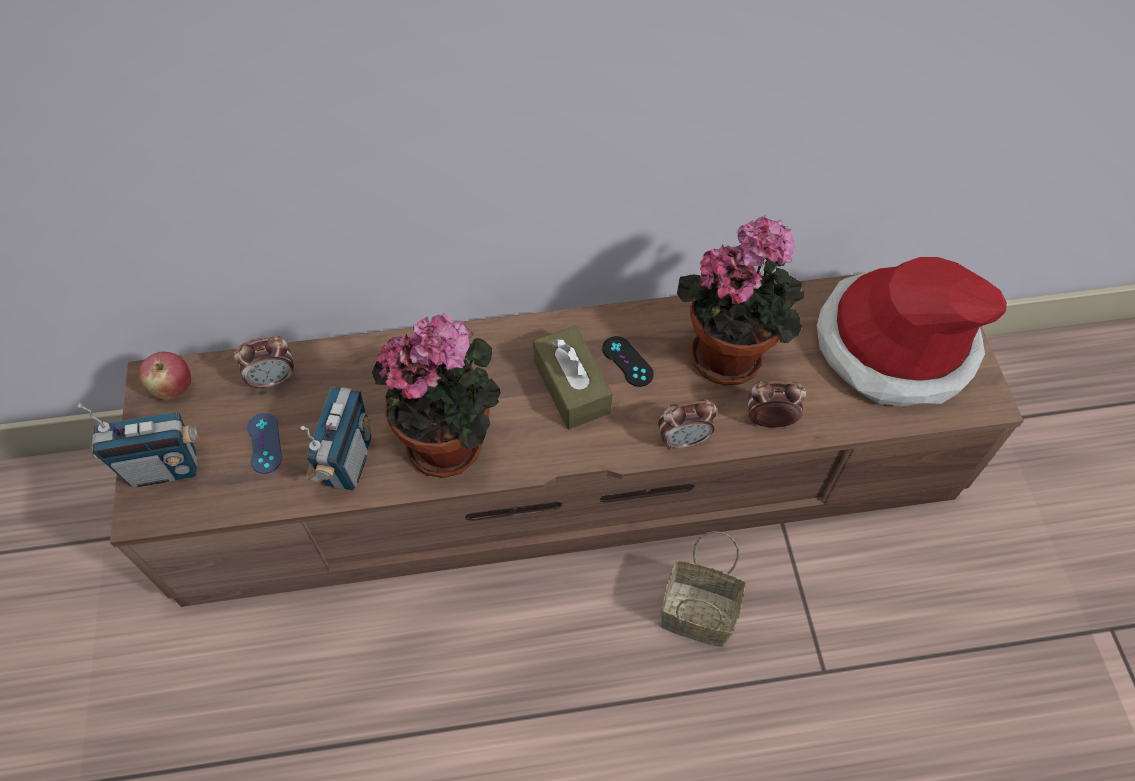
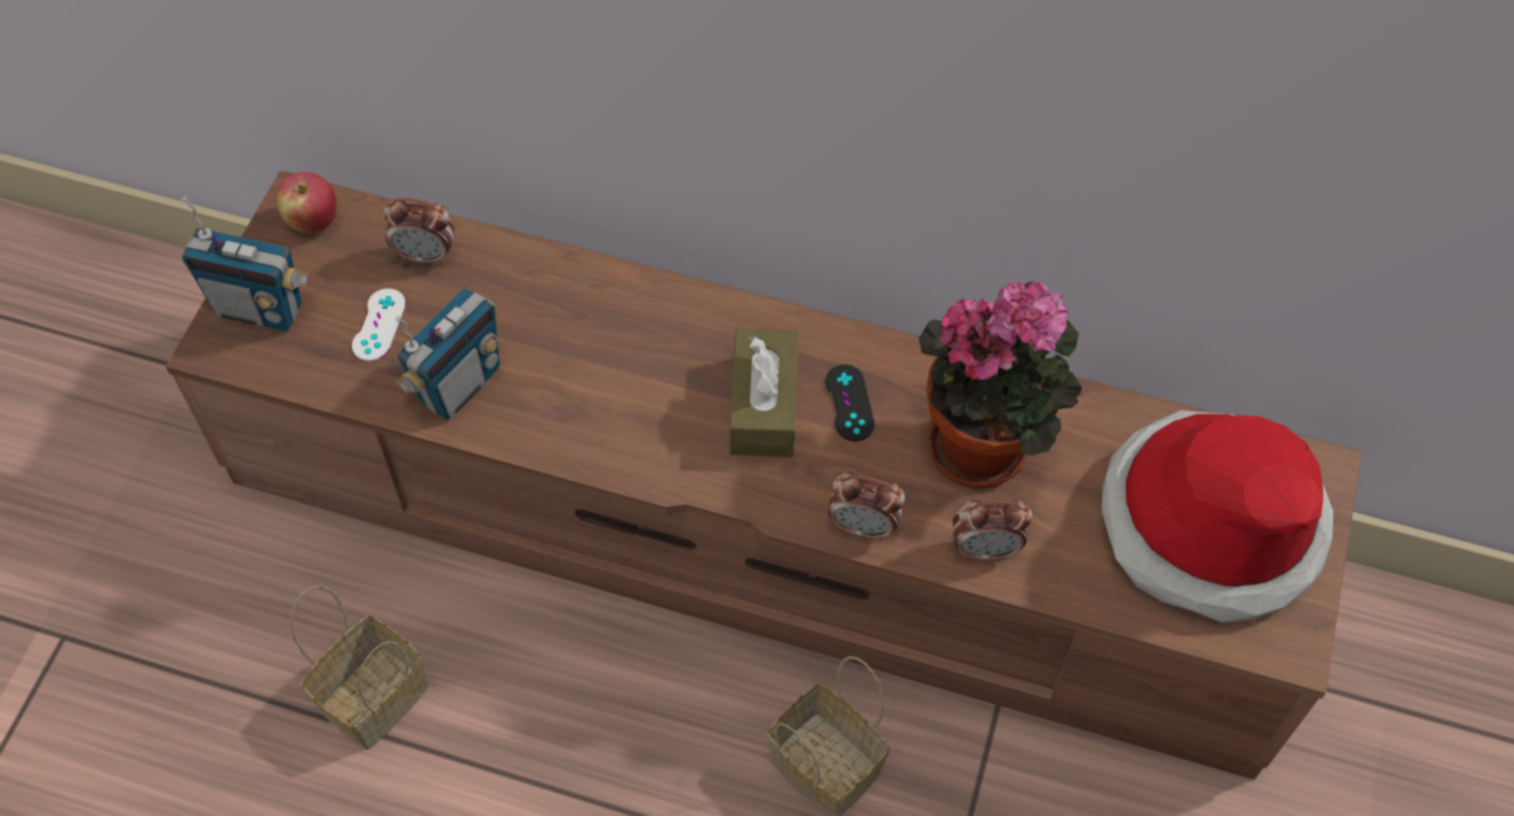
camera: 25 degrees right, 0 degrees up
blue game controller [247,413,282,474] -> white game controller [352,288,406,361]
potted plant [372,313,501,478] -> none
alarm clock [748,381,806,428] -> alarm clock turned 150 degrees clockwise [953,500,1032,559]
none -> basket [290,586,428,750]

